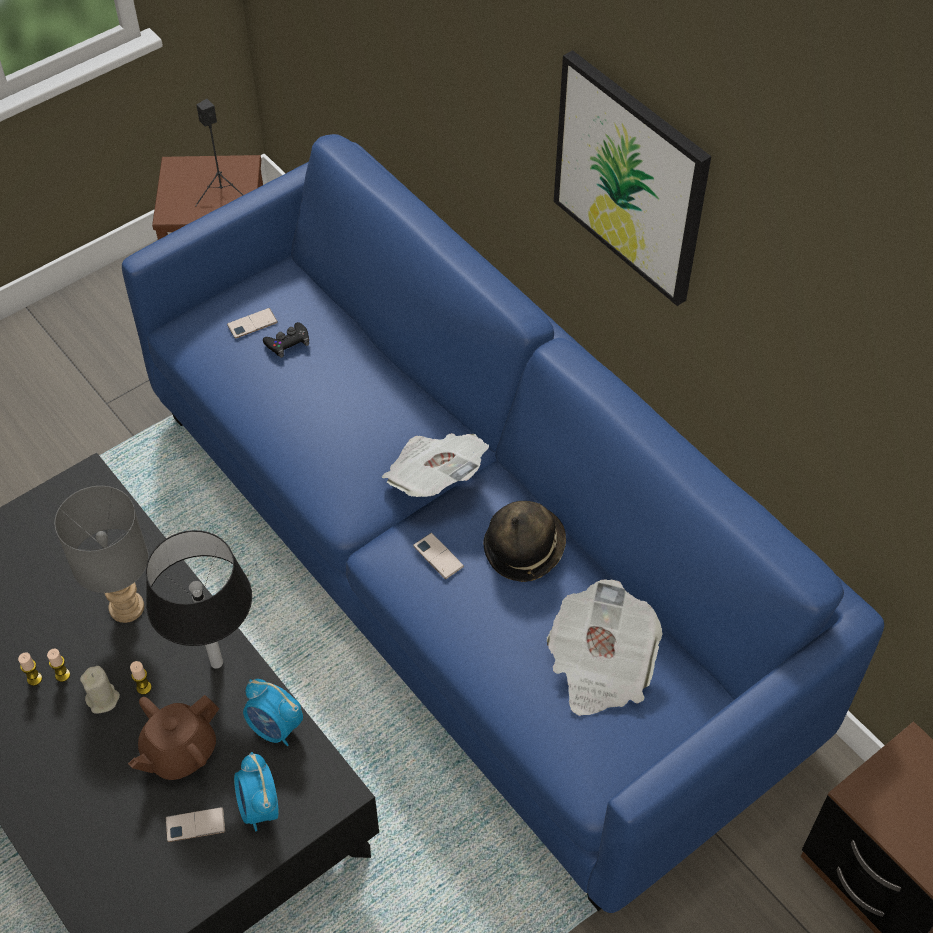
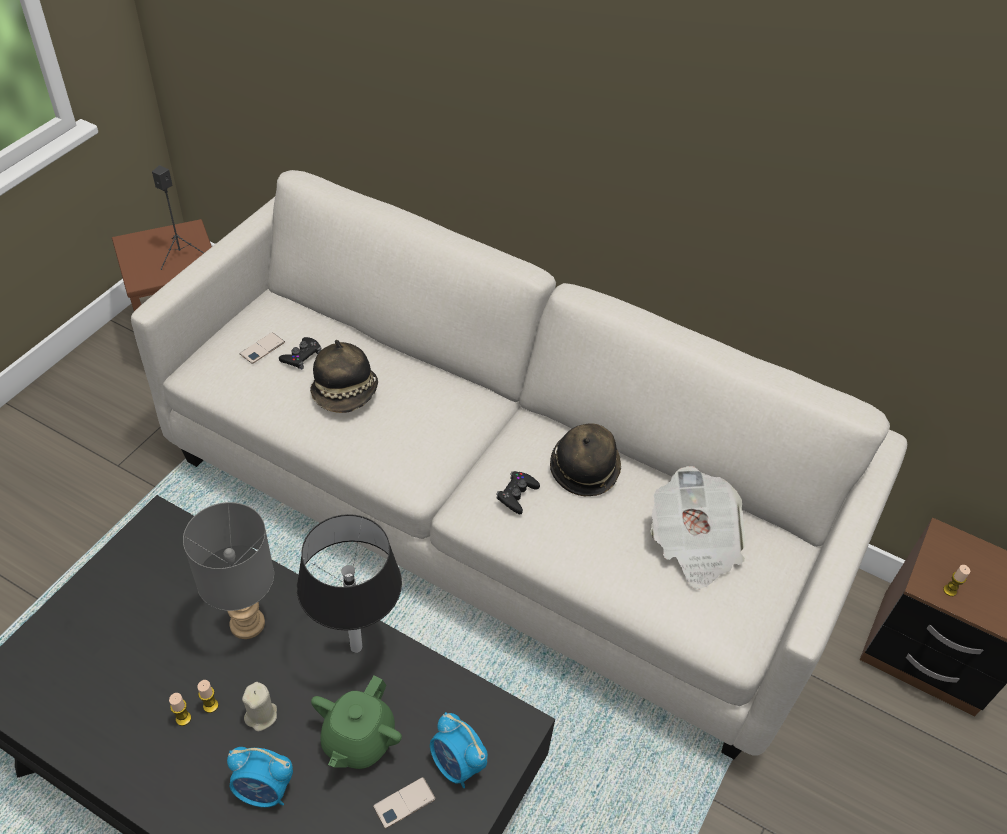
camera: 25 degrees left, 5 degrees down
blue sofa [122,134,884,913] -> white sofa [131,170,907,760]
brown teapot [128,695,219,780] -> green teapot [311,675,402,769]
candle [130,661,152,695] -> candle moved to [943,565,970,596]
alarm clock [243,679,303,746] -> alarm clock moved to [227,747,293,807]
newspaper [382,433,489,497] -> none
phone [413,533,464,579] -> black game controller [496,471,540,514]
picture [554,50,711,306] -> none
none -> hat [310,340,378,413]

